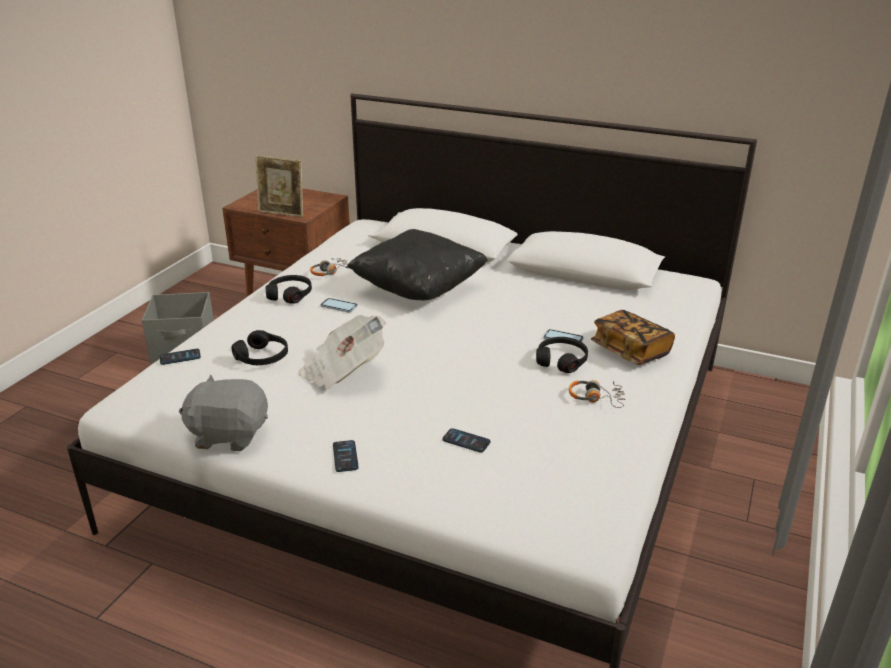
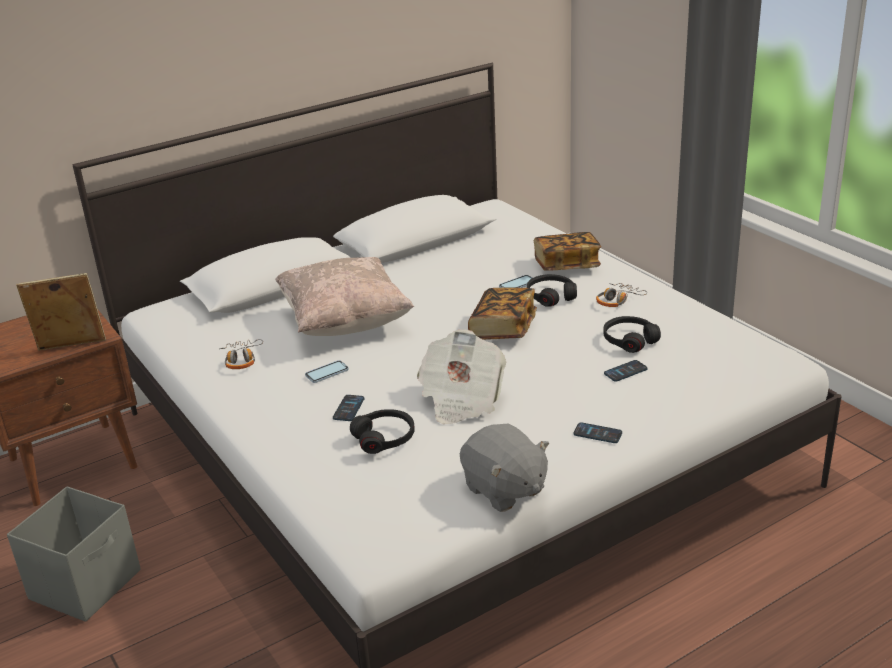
camera: 55 degrees left, 0 degrees up
phone [159,349,201,365] -> phone moved to [333,395,364,421]
grey plush toy [179,374,268,451] -> grey plush toy turned 75 degrees counterclockwise [460,423,549,512]
picture frame [255,155,303,217] -> picture frame turned 150 degrees counterclockwise [16,273,106,351]
black headphones [266,275,312,304] -> black headphones moved to [603,316,661,353]
black pillow [347,229,488,301] -> beige pillow [275,257,414,336]
none -> book [468,287,537,340]

